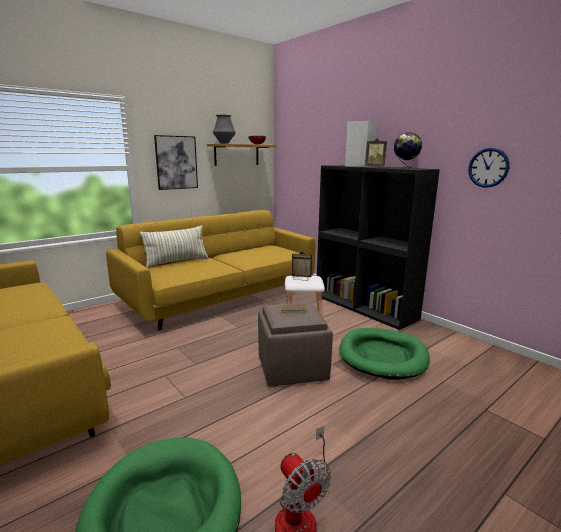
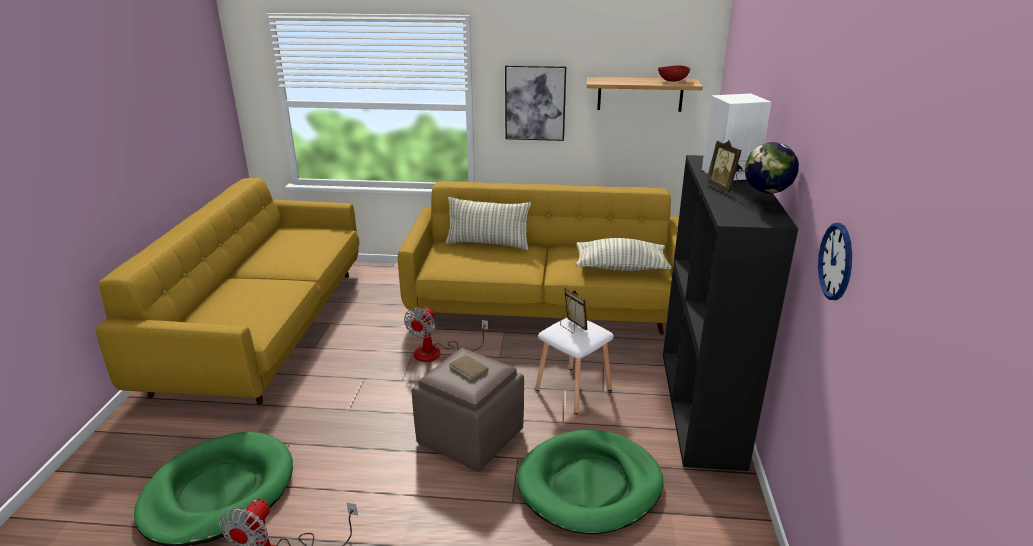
camera: 45 degrees right, 10 degrees up
vase [213,115,236,144] -> none
none -> fan [404,306,488,362]
none -> pillow [576,238,672,271]

